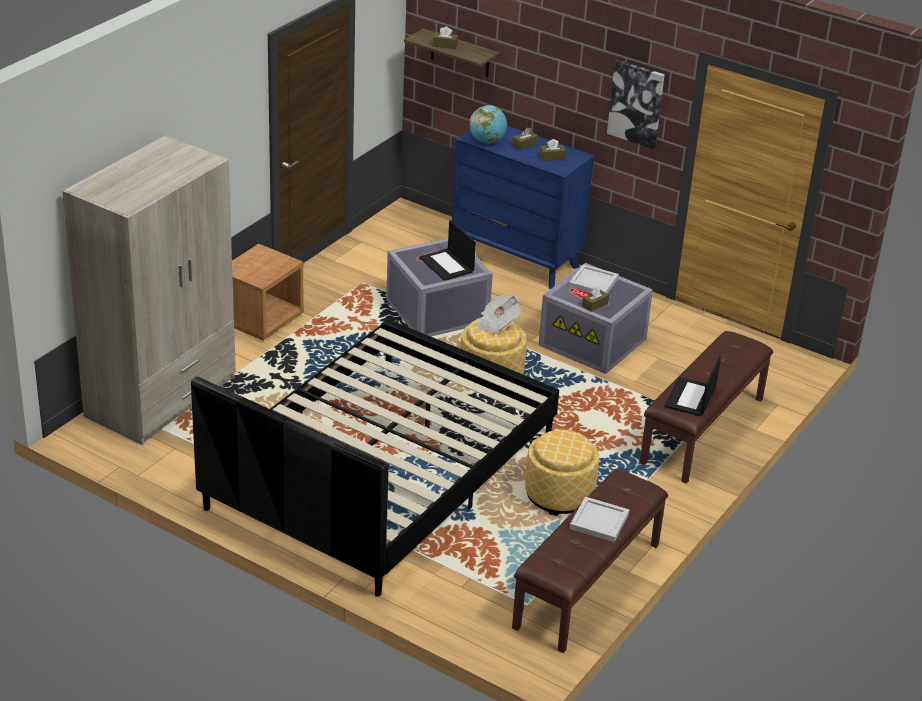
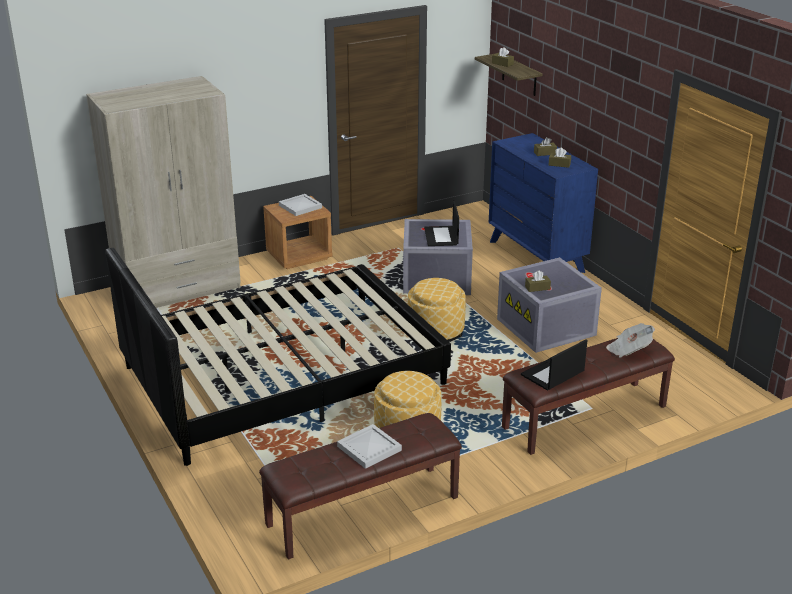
camera: 30 degrees right, 5 degrees down
globe [469,105,507,144] -> none
newspaper [475,295,521,334] -> newspaper moved to [606,323,655,358]
white tray [569,264,619,293] -> white tray moved to [279,194,322,216]
picture [607,60,665,149] -> none

